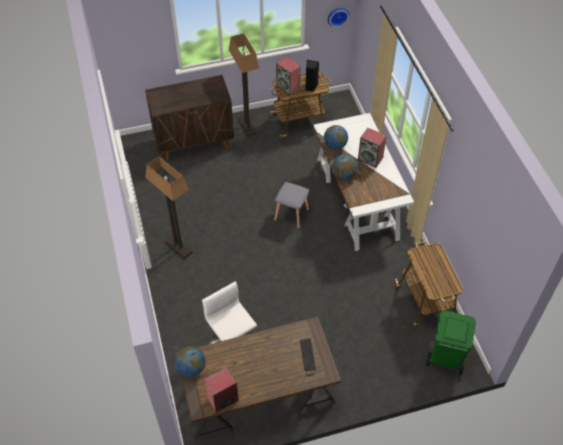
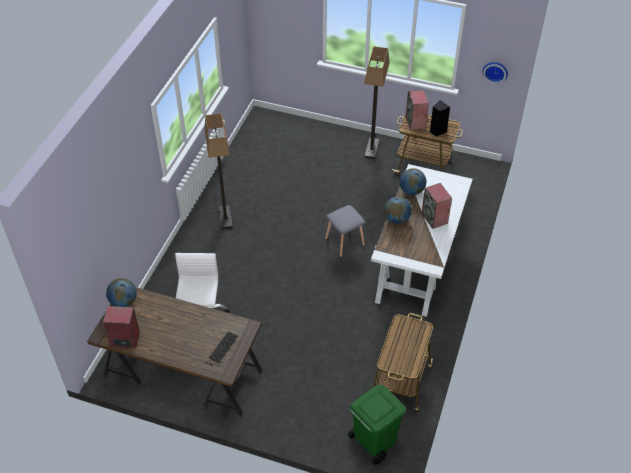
camera: 35 degrees right, 5 degrees down
brown cabinet [145,75,234,161] -> none

